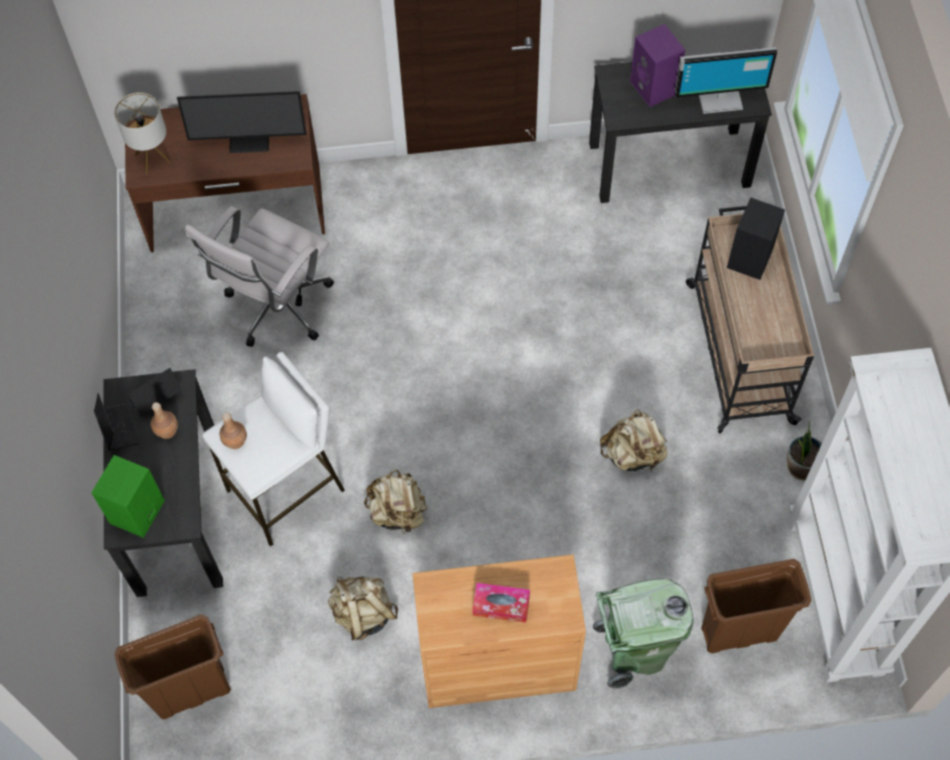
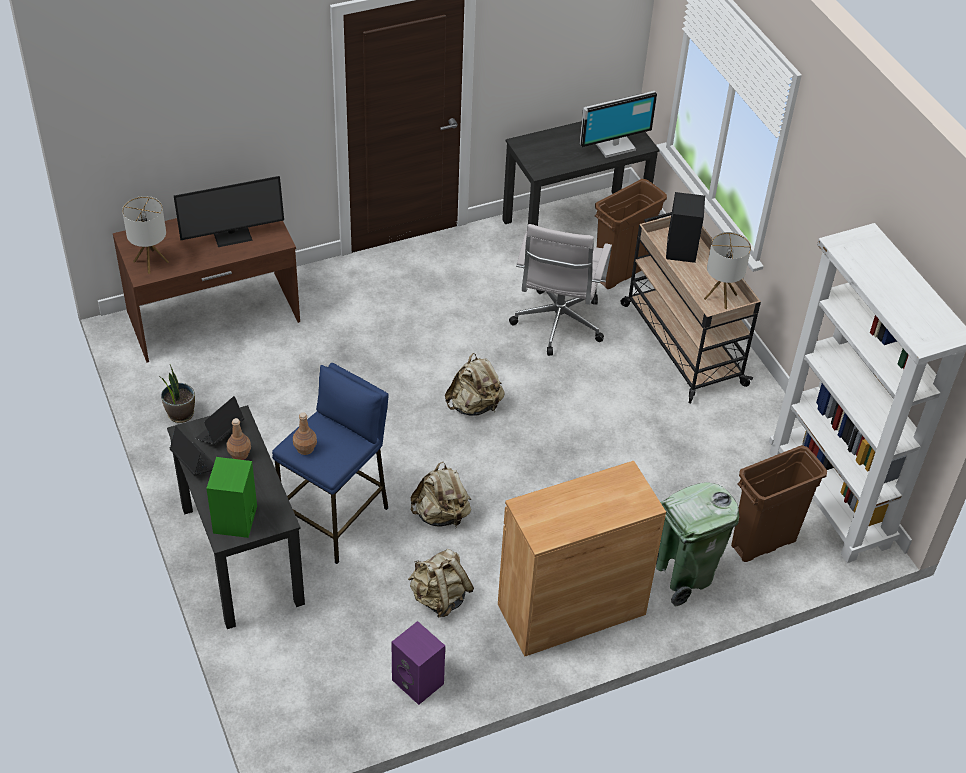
camera: 20 degrees left, 15 degrees down
brown trash can [115,614,231,719] -> brown trash can moved to [595,179,667,289]
white office chair [185,206,334,347] -> white office chair moved to [509,224,612,356]
white stool [202,352,345,547] -> blue stool [272,363,389,564]
tissue box [473,583,530,623] -> none
beige backpack [600,409,668,471] -> beige backpack moved to [445,353,505,416]
purple speaker [630,24,685,107] -> purple speaker moved to [392,621,445,705]
potted plant [787,422,822,480] -> potted plant moved to [161,365,195,423]
none -> table lamp [704,232,751,309]

